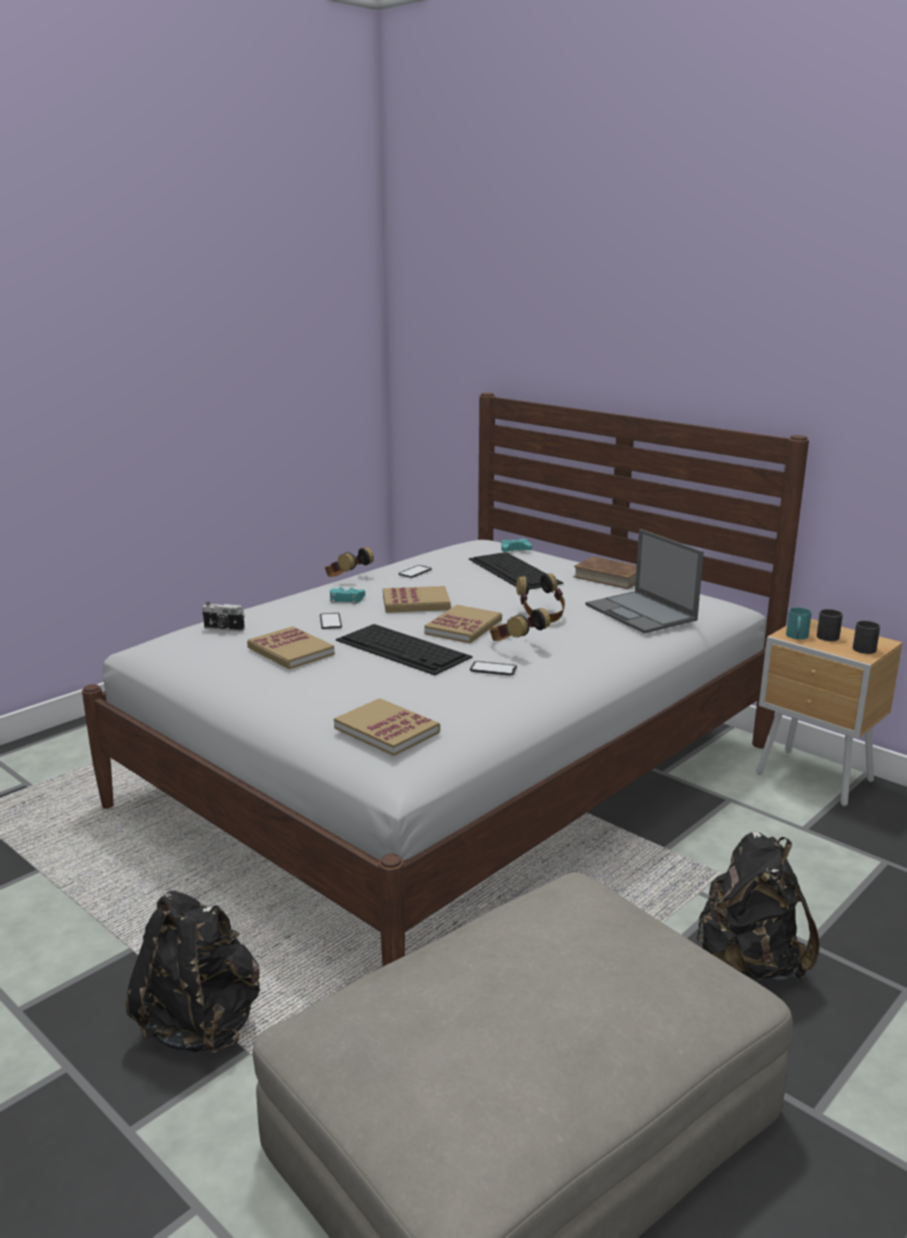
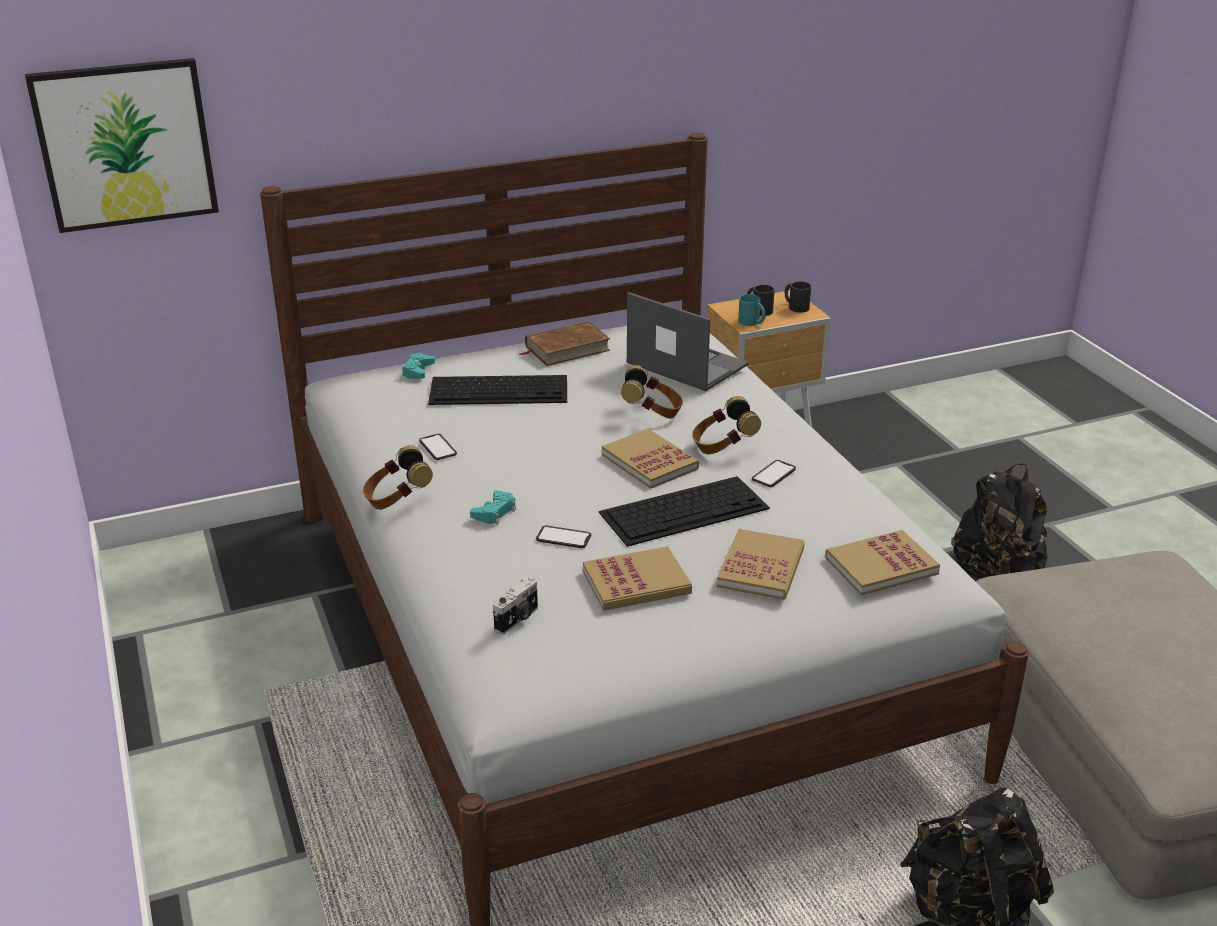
camera: 65 degrees left, 10 degrees up
book [383,586,451,613] -> book moved to [717,529,805,600]
laptop [585,529,704,634] -> laptop turned 135 degrees counterclockwise [627,292,748,391]
none -> picture [25,58,219,233]

